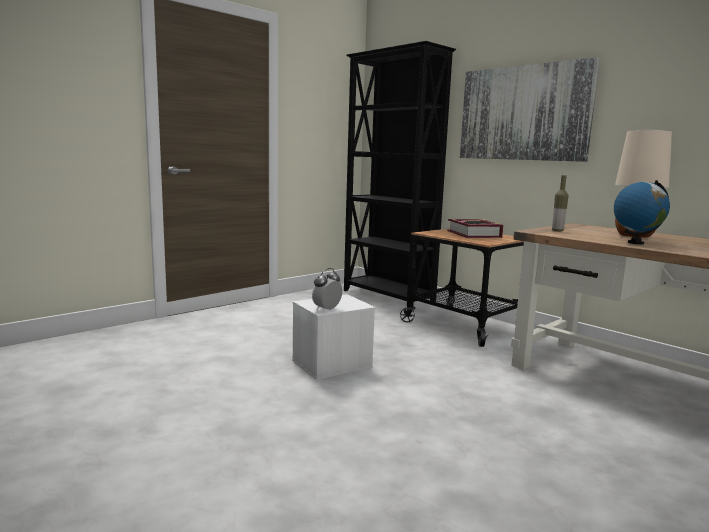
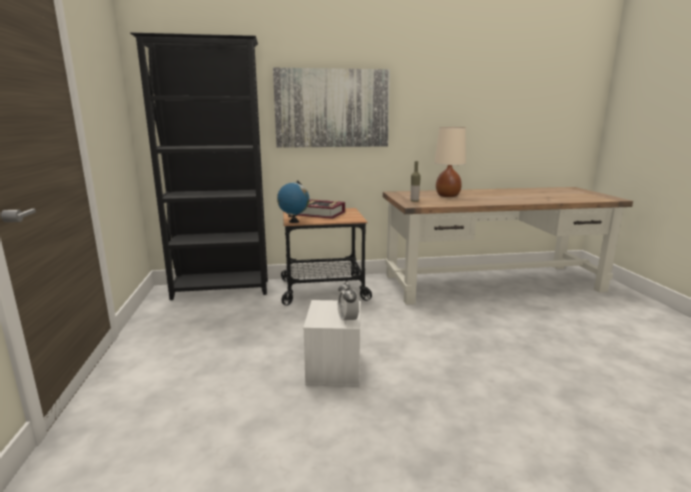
camera: 55 degrees left, 5 degrees up
globe [614,180,670,245] -> globe moved to [277,180,309,223]

